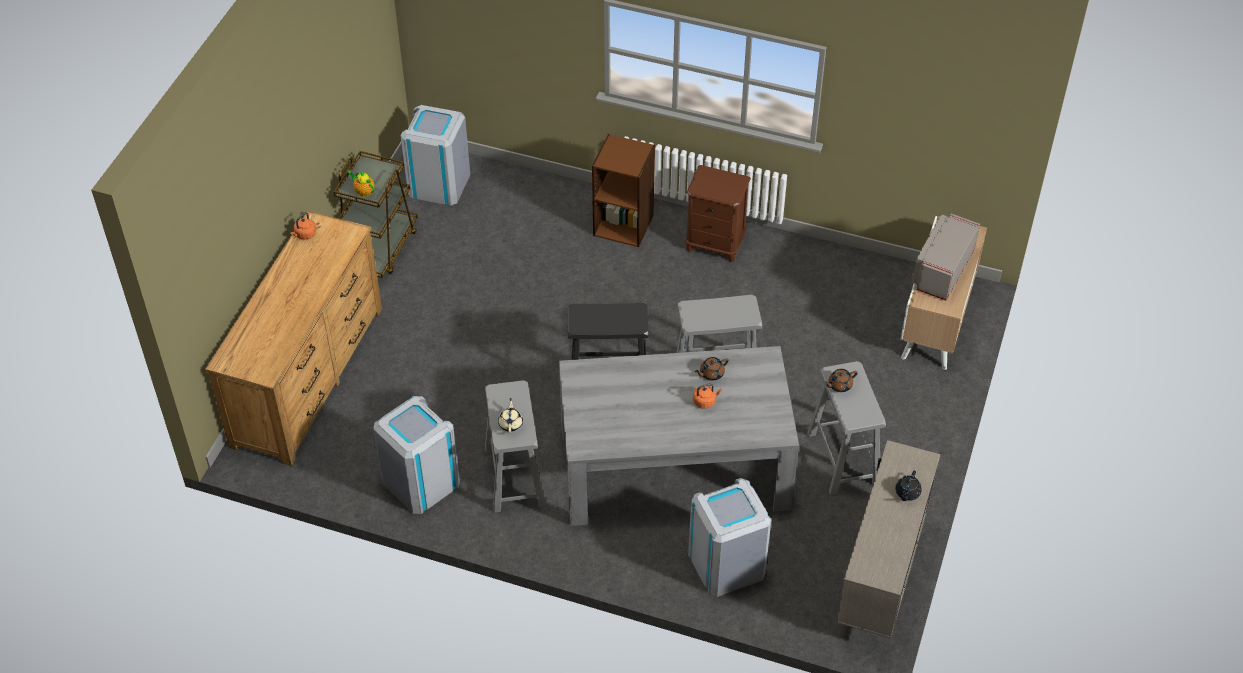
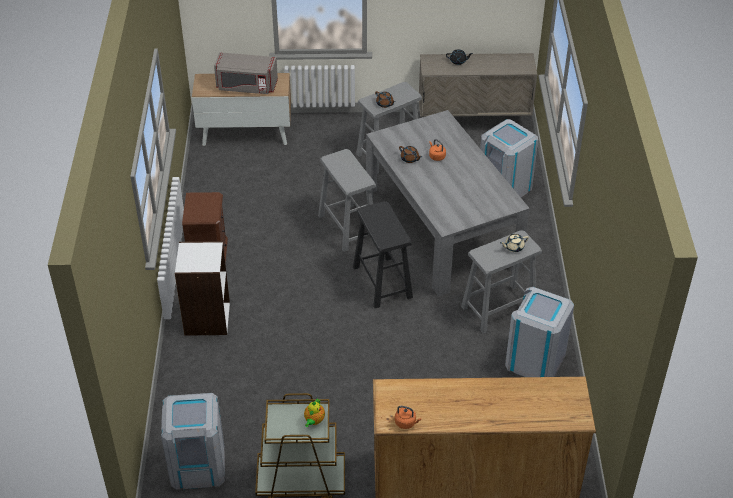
camera: 110 degrees left, 5 degrees down
brown bookcase [592,134,655,247] -> white bookcase [175,241,230,336]

